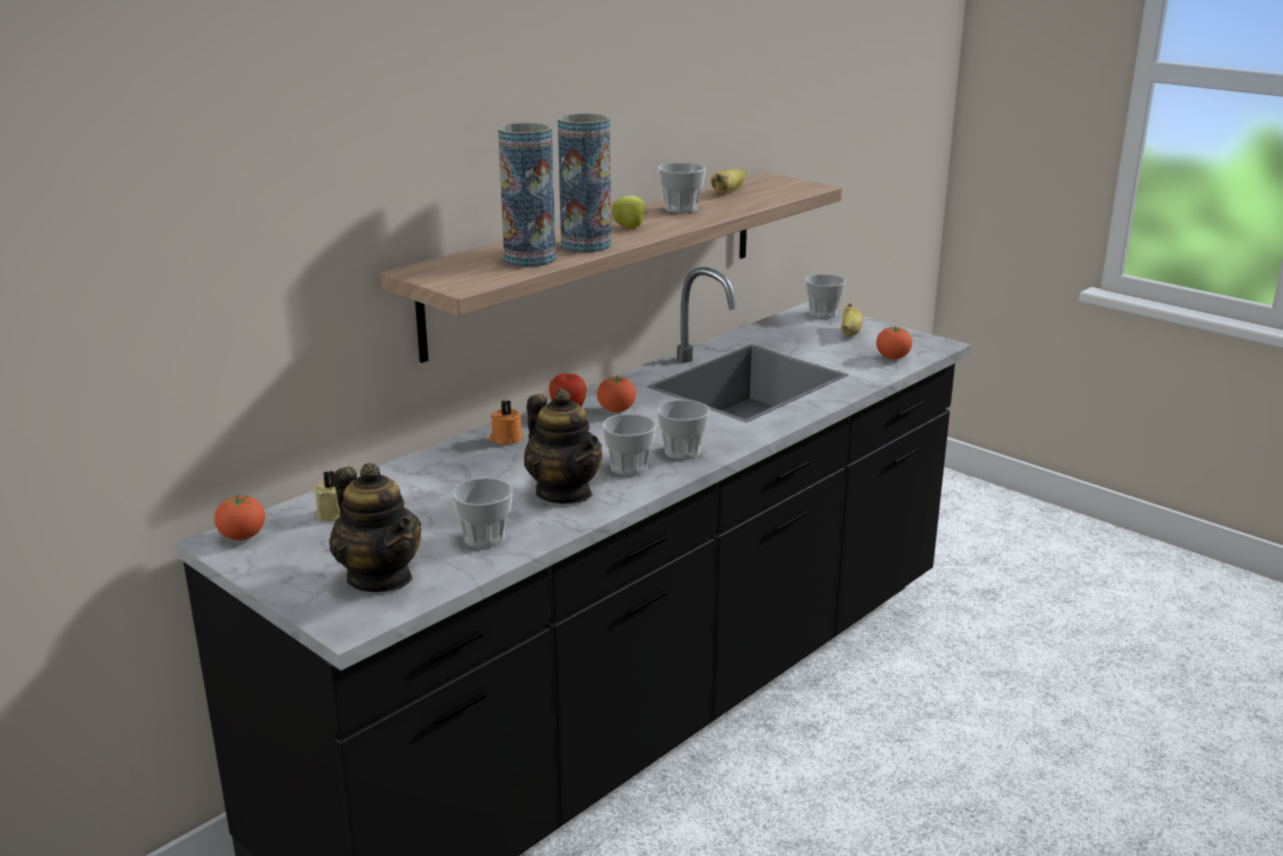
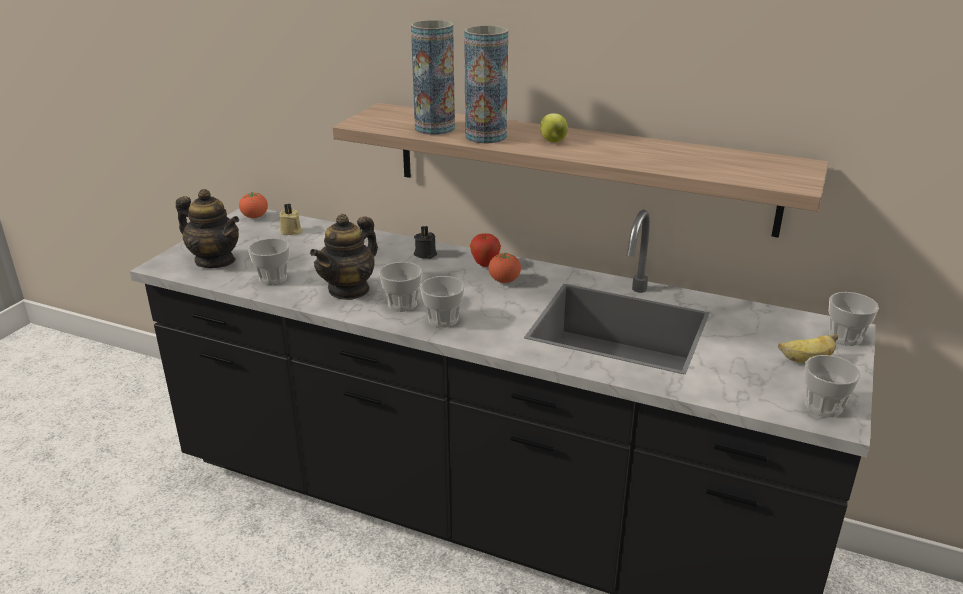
camera: 70 degrees right, 5 degrees up
teapot [329,463,421,592] -> teapot turned 90 degrees counterclockwise [176,189,239,268]
orange candle [489,400,523,445] -> black candle [414,226,437,259]
cup [658,163,706,213] -> cup moved to [804,355,861,417]
banana [711,169,747,193] -> none
tomato [876,325,912,359] -> none

